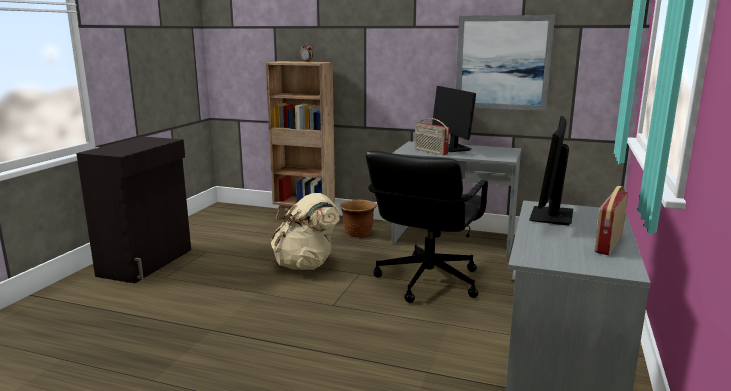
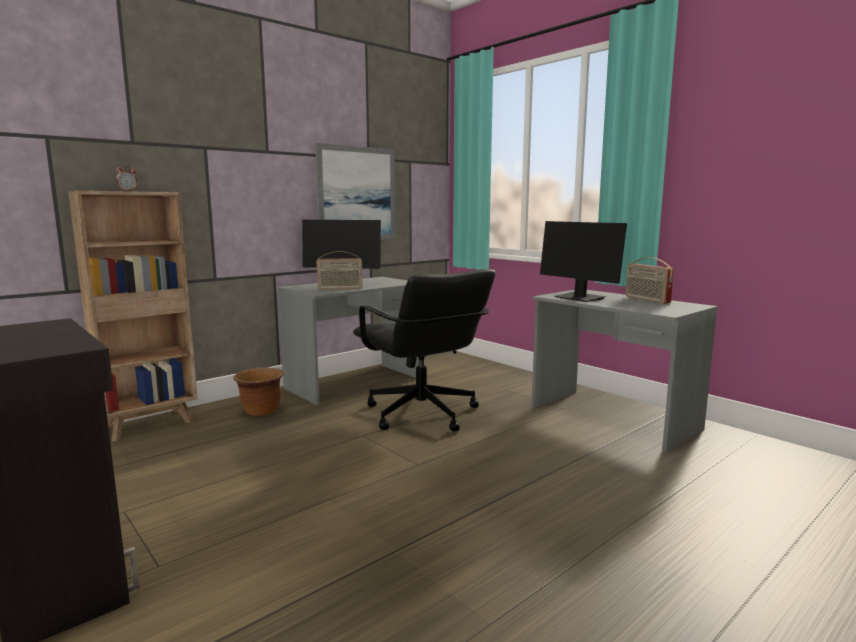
camera: 60 degrees left, 5 degrees down
beige backpack [271,193,340,270] -> none

